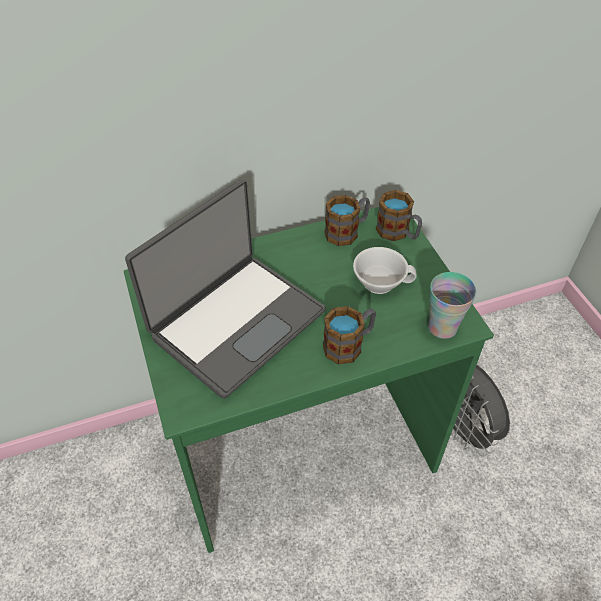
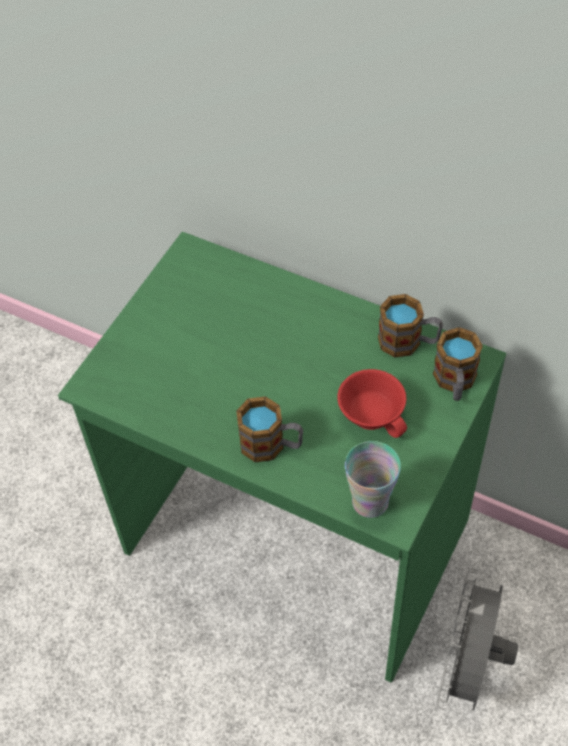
camera: 50 degrees right, 5 degrees up
laptop [125,179,326,399] -> none
white cup [353,247,417,294] -> red cup [337,369,407,438]

